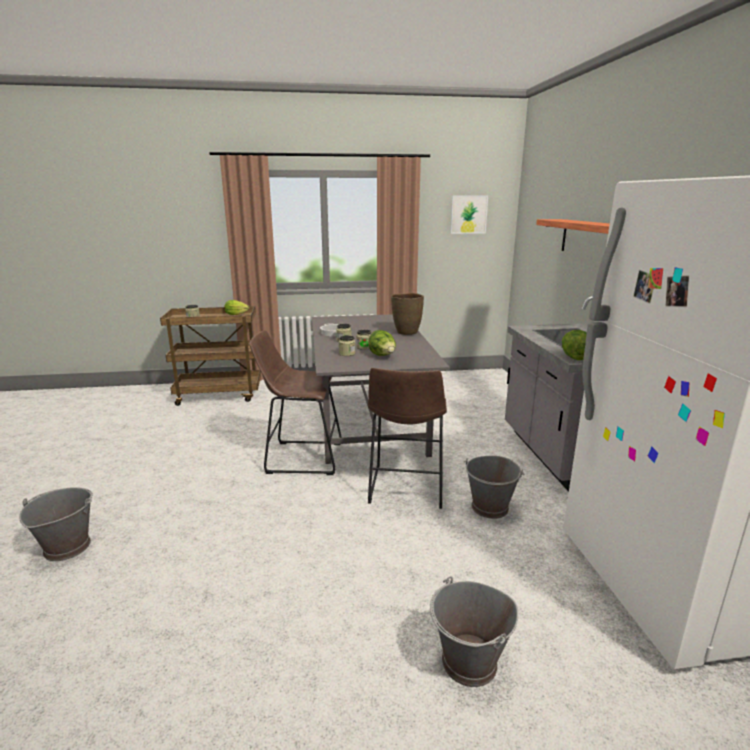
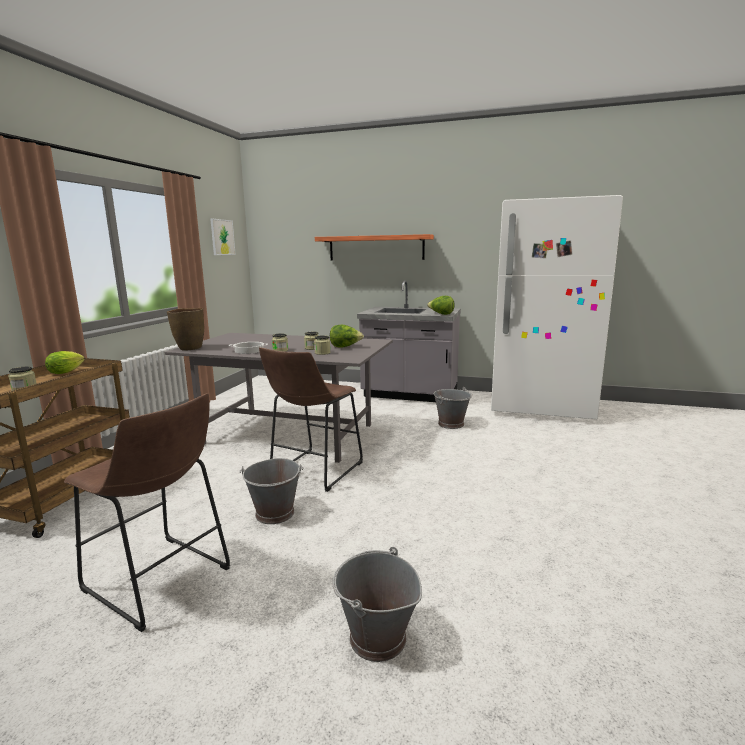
camera: 65 degrees left, 5 degrees down
brown stool [368,368,447,509] -> brown stool moved to [64,393,230,632]
brown vase [391,293,424,335] -> brown vase moved to [167,308,204,350]
grey bucket [430,576,518,687] -> grey bucket moved to [239,458,303,524]

